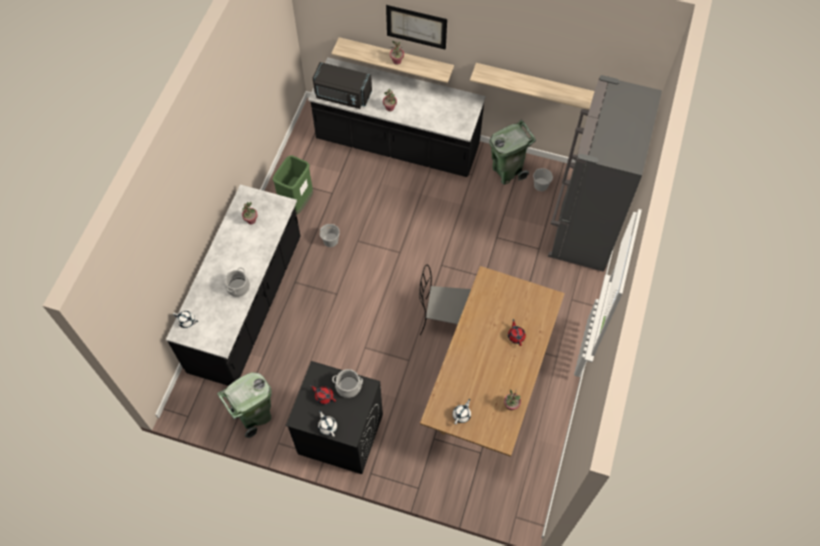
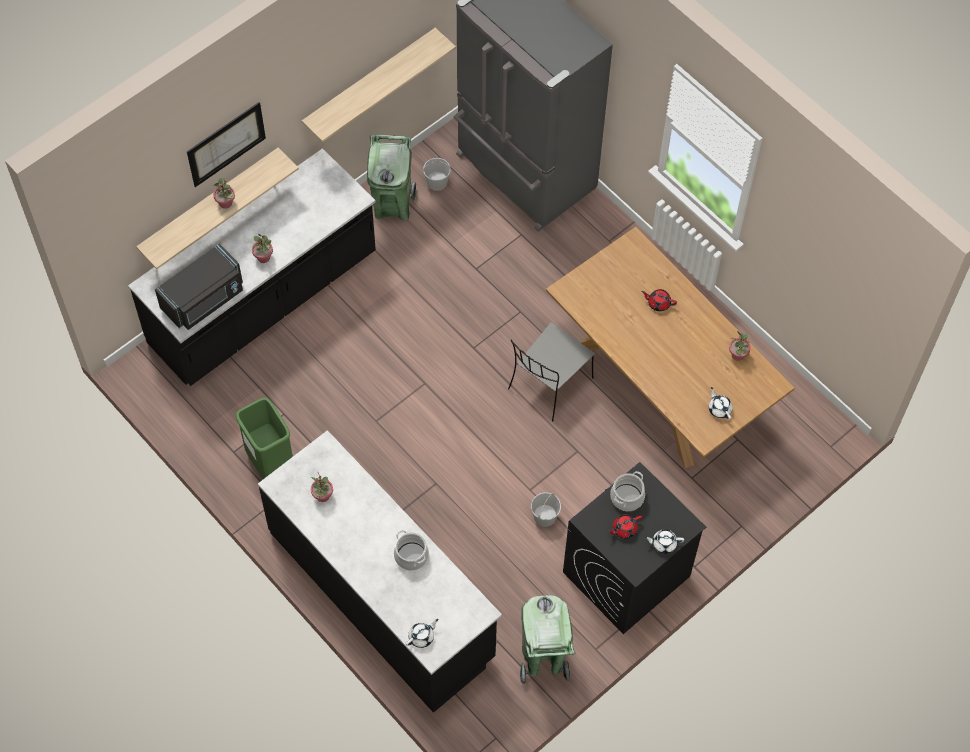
camera: 60 degrees left, 0 degrees up
white bucket [319,224,340,247] -> white bucket moved to [531,492,561,527]

